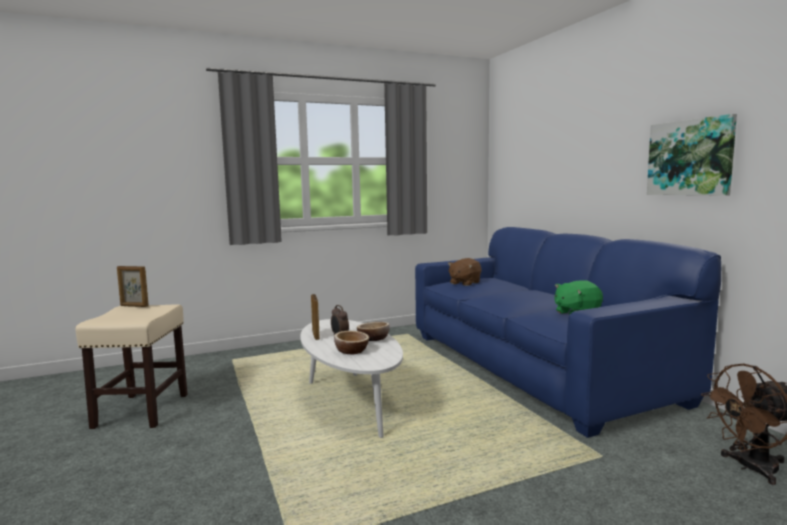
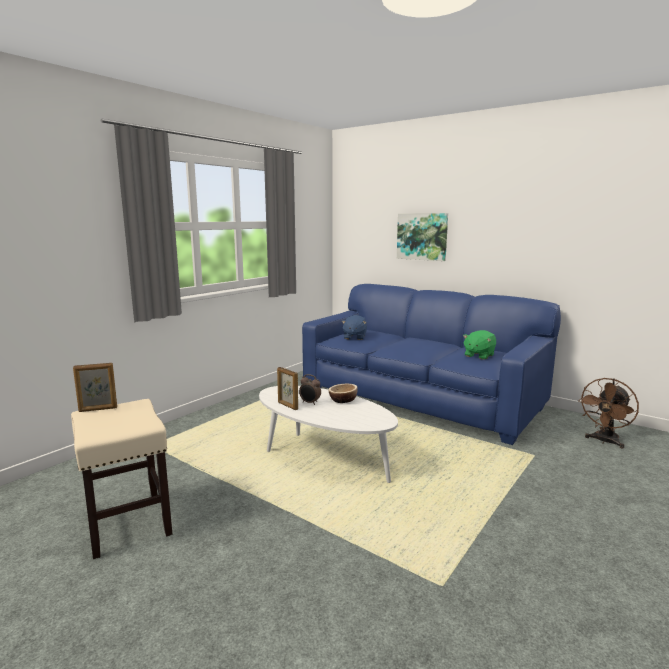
camera: 30 degrees left, 5 degrees up
bowl [334,331,369,354] -> none
brown plush toy [448,258,481,286] -> blue plush toy [341,315,367,340]
picture [647,114,737,196] -> picture moved to [397,213,448,261]

